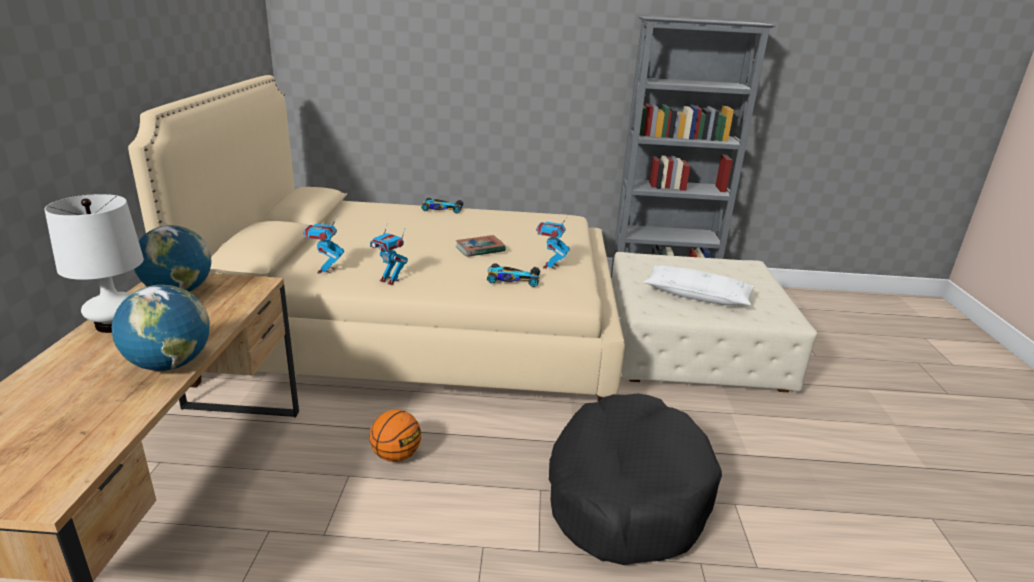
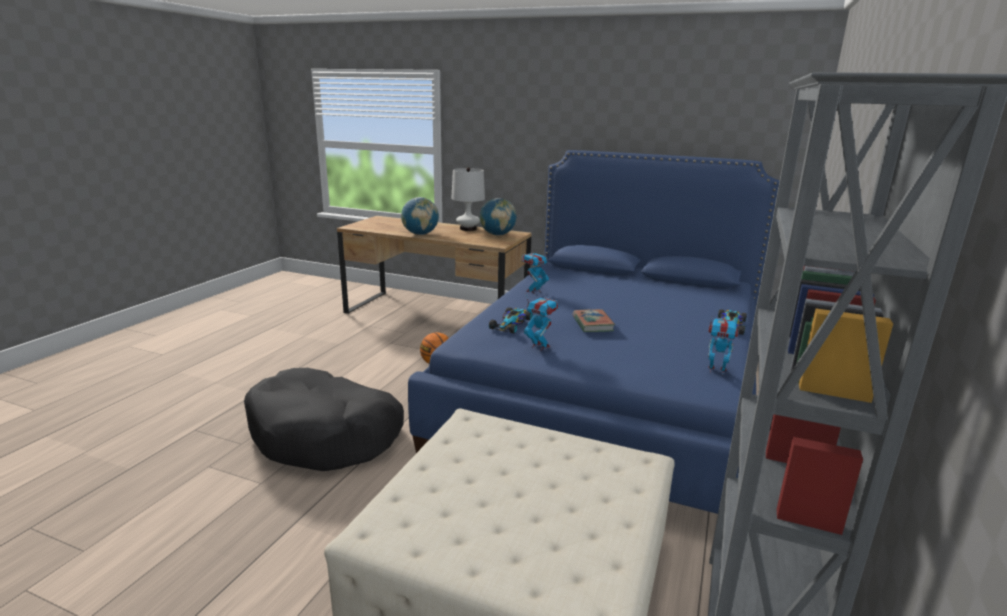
camera: 110 degrees right, 5 degrees down
beige bed [128,75,625,402] -> blue bed [408,150,780,514]
toy robot [303,215,344,274] -> toy robot moved to [708,318,740,376]
white pillow [643,266,754,305] -> none

